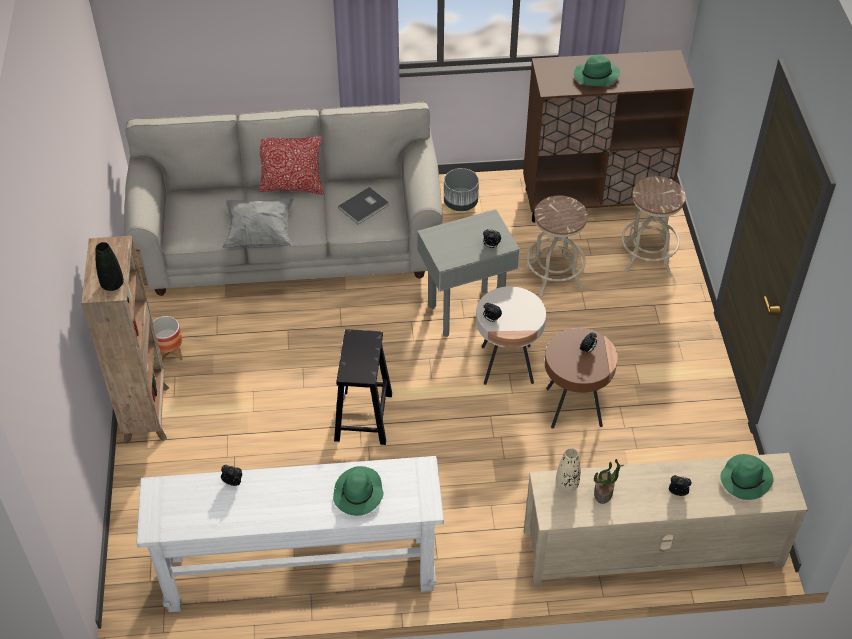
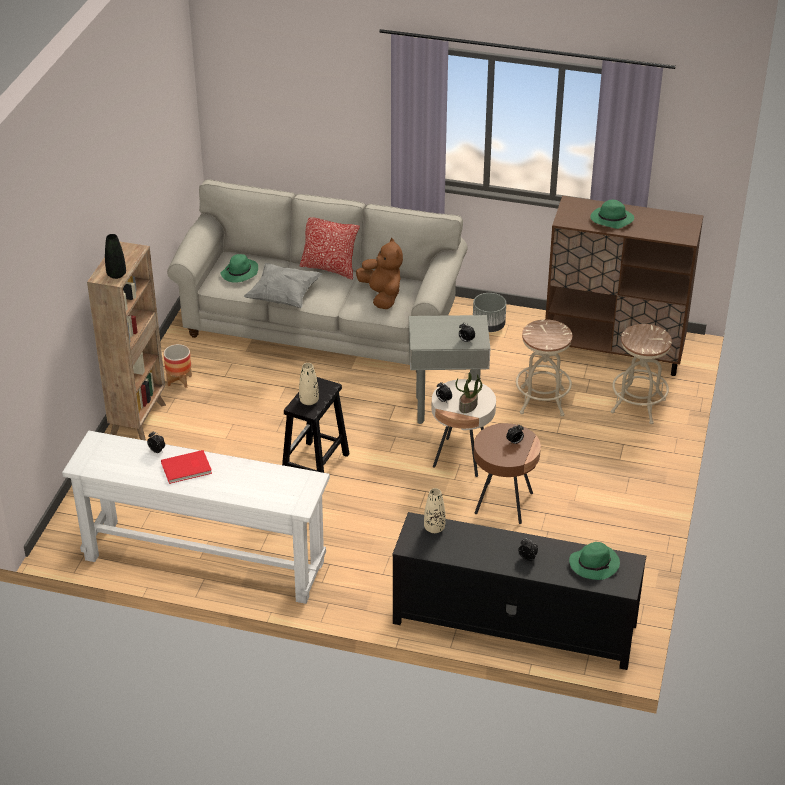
camera: 20 degrees right, 10 degrees down
green hat [333,466,383,516] -> green hat moved to [220,254,258,283]
grey book [338,187,389,224] -> brown plush toy [356,238,403,309]
beige tv stand [524,453,808,587] -> black tv stand [392,512,646,670]
potted plant [594,459,624,504] -> potted plant moved to [455,372,482,413]
none -> red book [161,450,212,484]
none -> beige vase [299,363,319,405]

